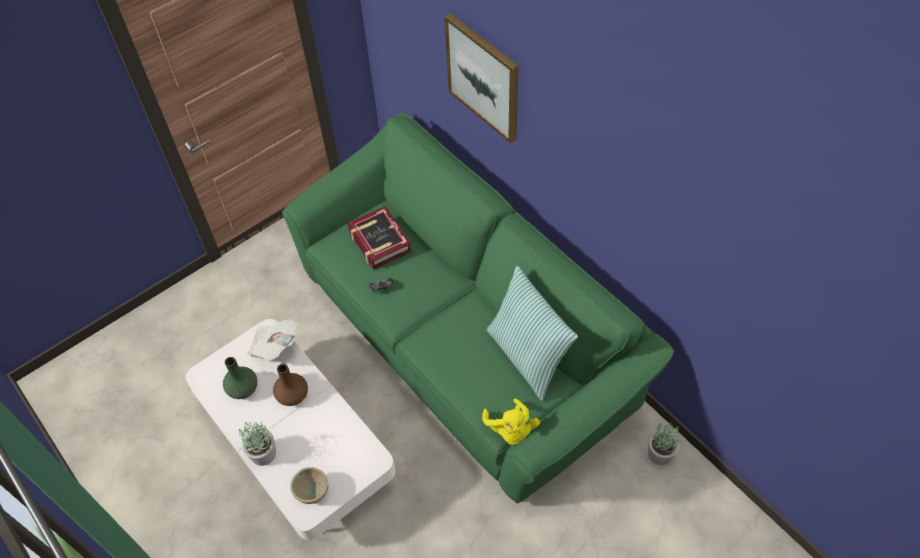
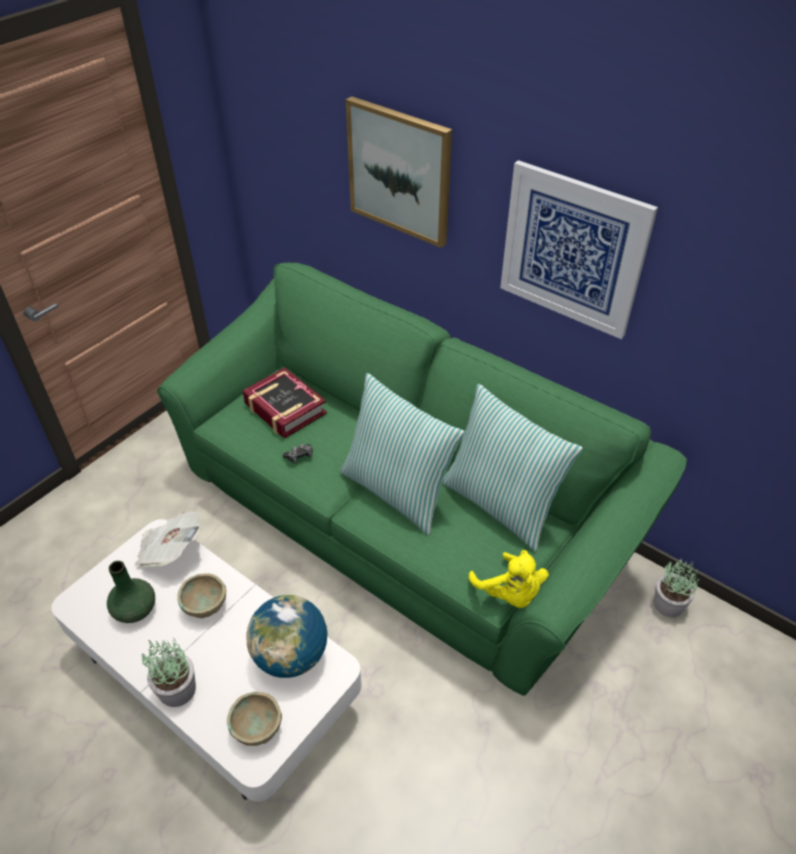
camera: 15 degrees left, 10 degrees down
brown vase [273,364,308,406] -> beige bowl [177,573,226,618]
none -> globe [246,595,327,678]
none -> pillow [340,373,465,535]
none -> picture [500,160,658,339]

